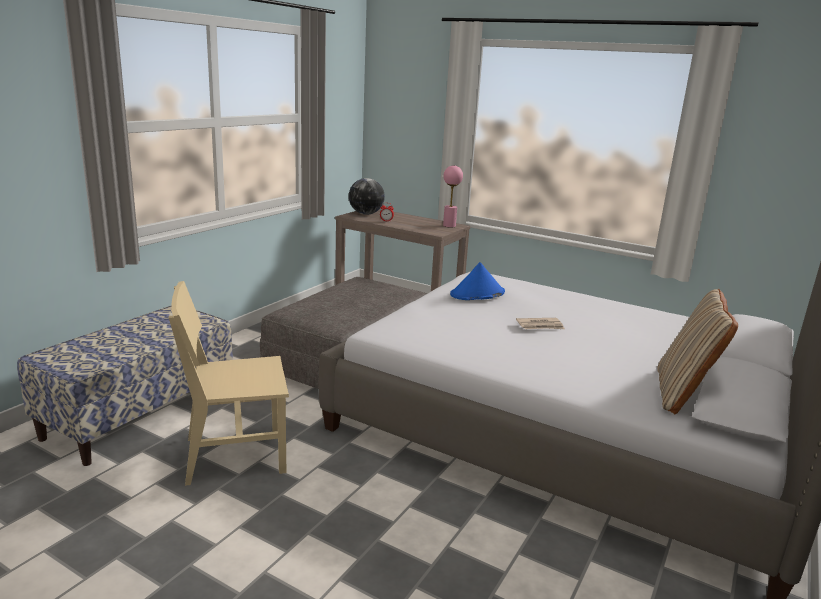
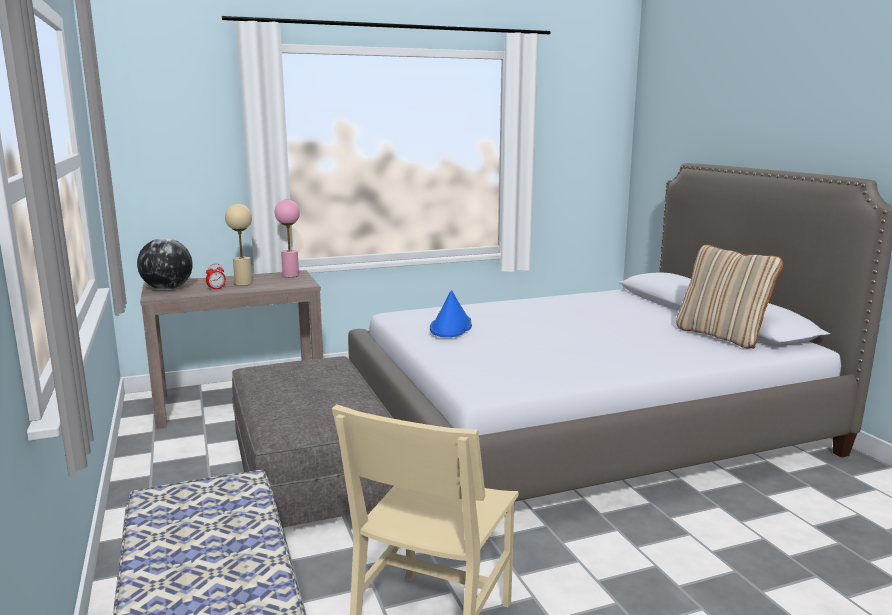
camera: 50 degrees left, 5 degrees down
newspaper [516,318,565,329] -> none
none -> beige table lamp [225,204,252,286]

